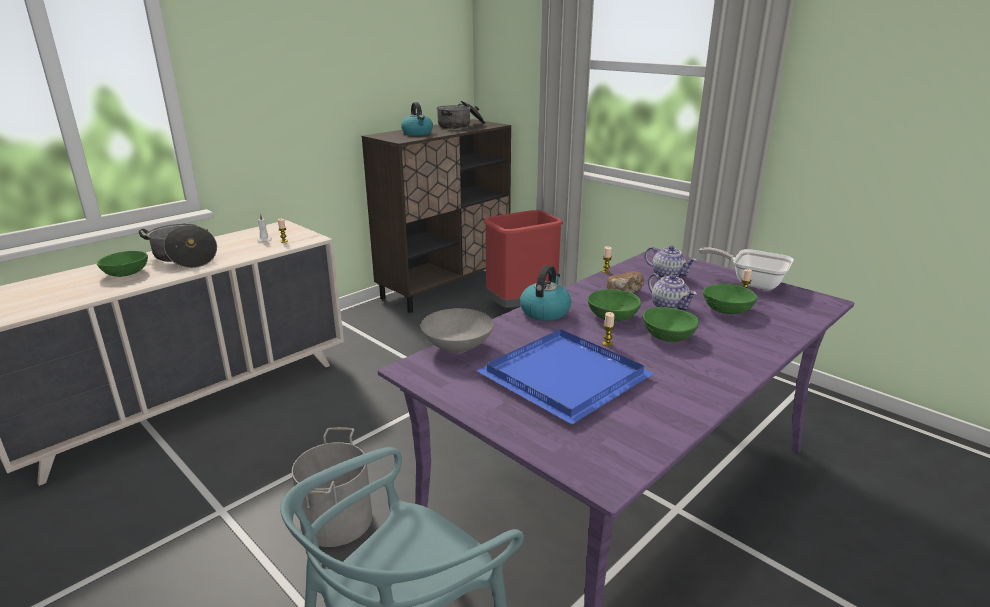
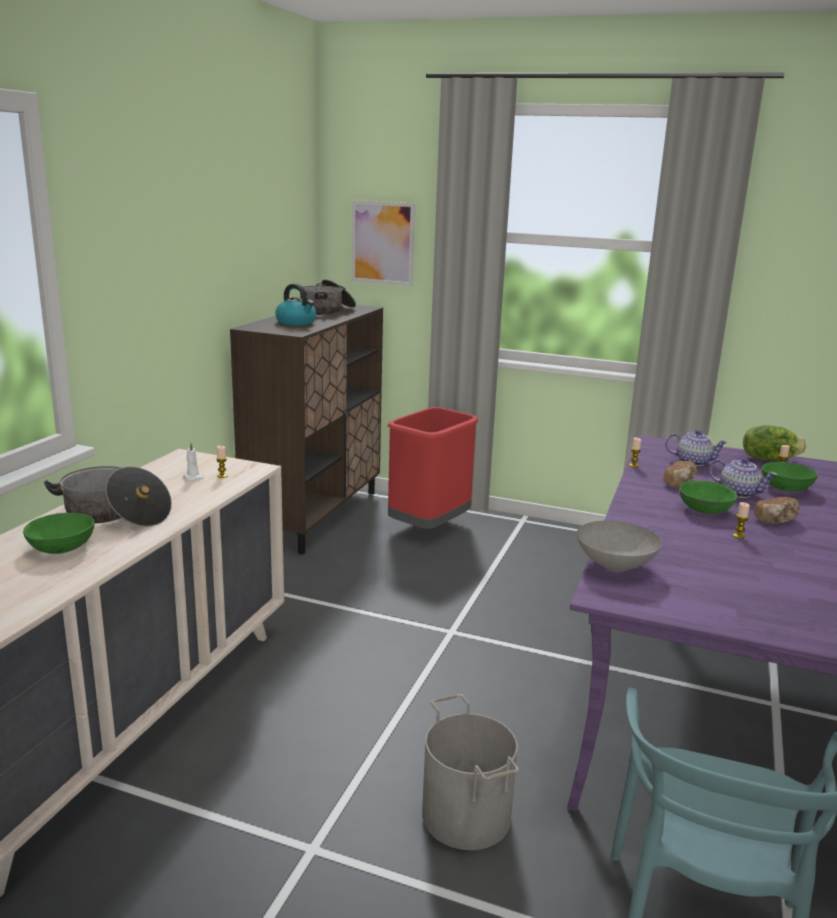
camera: 25 degrees left, 5 degrees down
blue tray [476,329,654,424] -> none
kettle [520,265,571,321] -> none
green bowl [643,307,699,342] -> bread [754,497,800,524]
frying pan [699,247,794,290] -> lettuce [743,425,806,461]
none -> picture [351,200,415,286]

